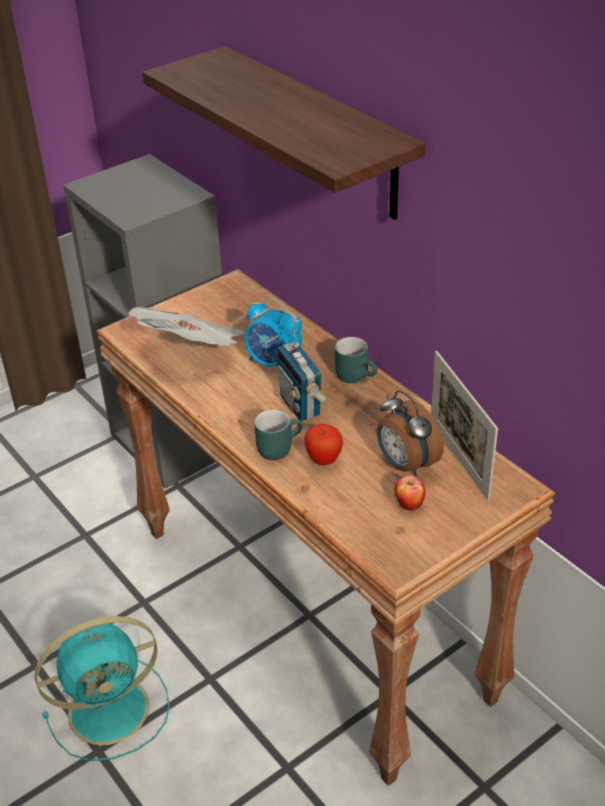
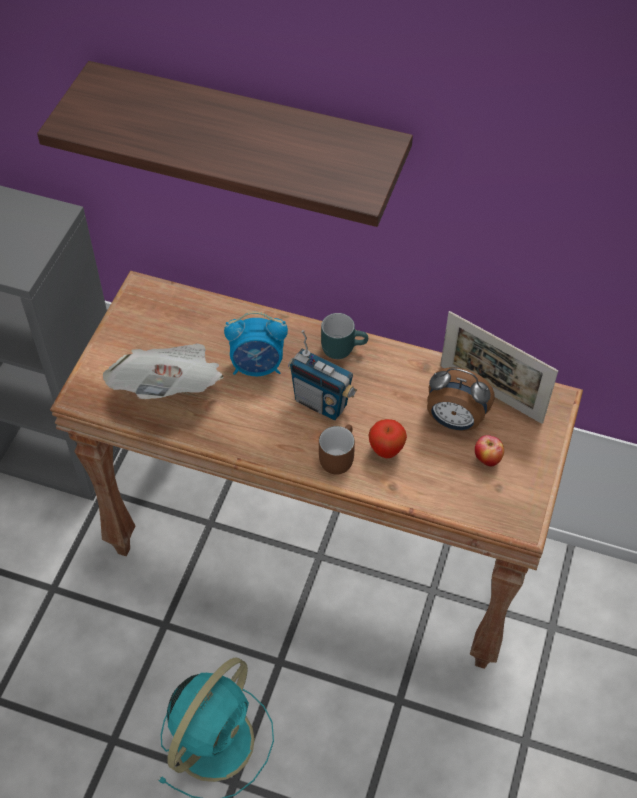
camera: 35 degrees left, 15 degrees up
turquoise mug [254,410,302,460] -> brown mug [319,424,355,475]

